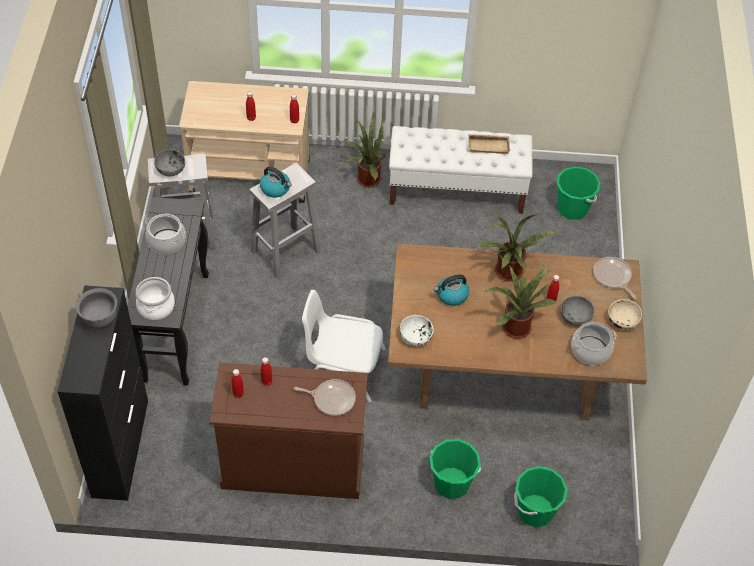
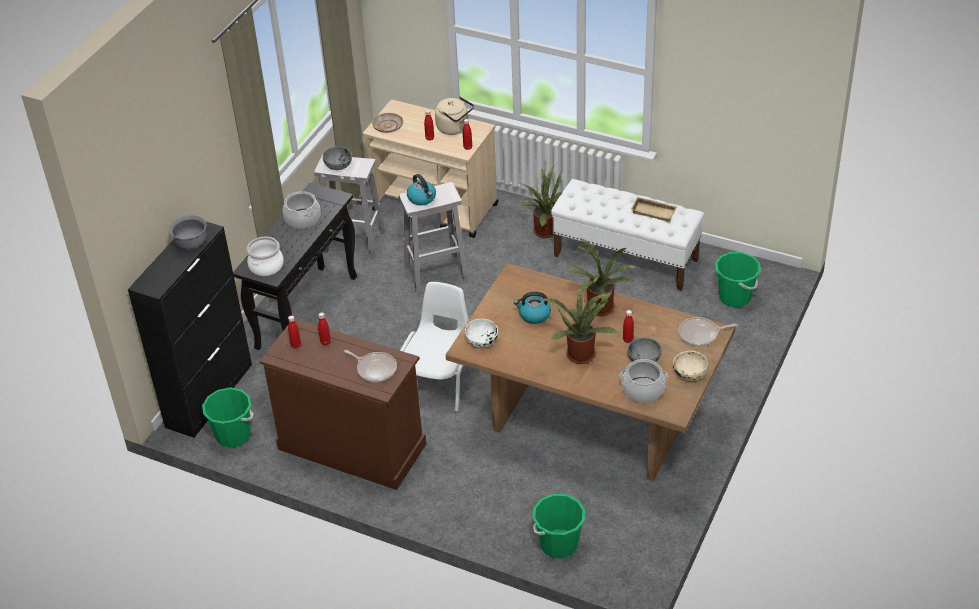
camera: 25 degrees right, 10 degrees down
white chair [302,290,385,403] -> white chair turned 75 degrees clockwise [400,282,469,412]
green bucket [430,439,481,499] -> green bucket moved to [202,387,254,448]
frying pan [593,257,637,299] -> frying pan turned 90 degrees counterclockwise [679,317,737,346]
none -> beige plate [372,113,403,133]
none -> beige kettle [435,97,474,135]

